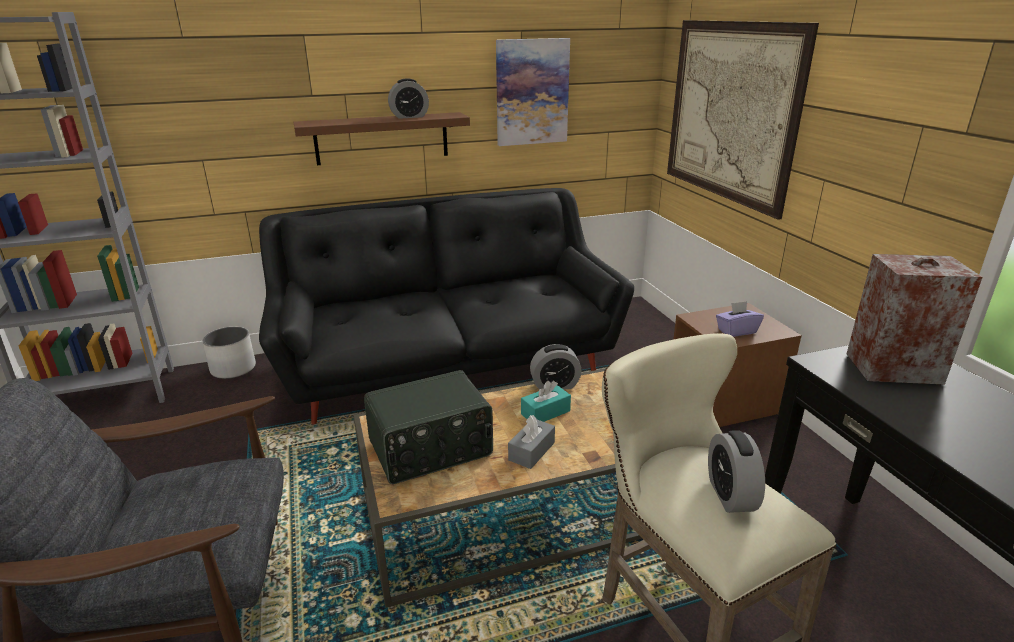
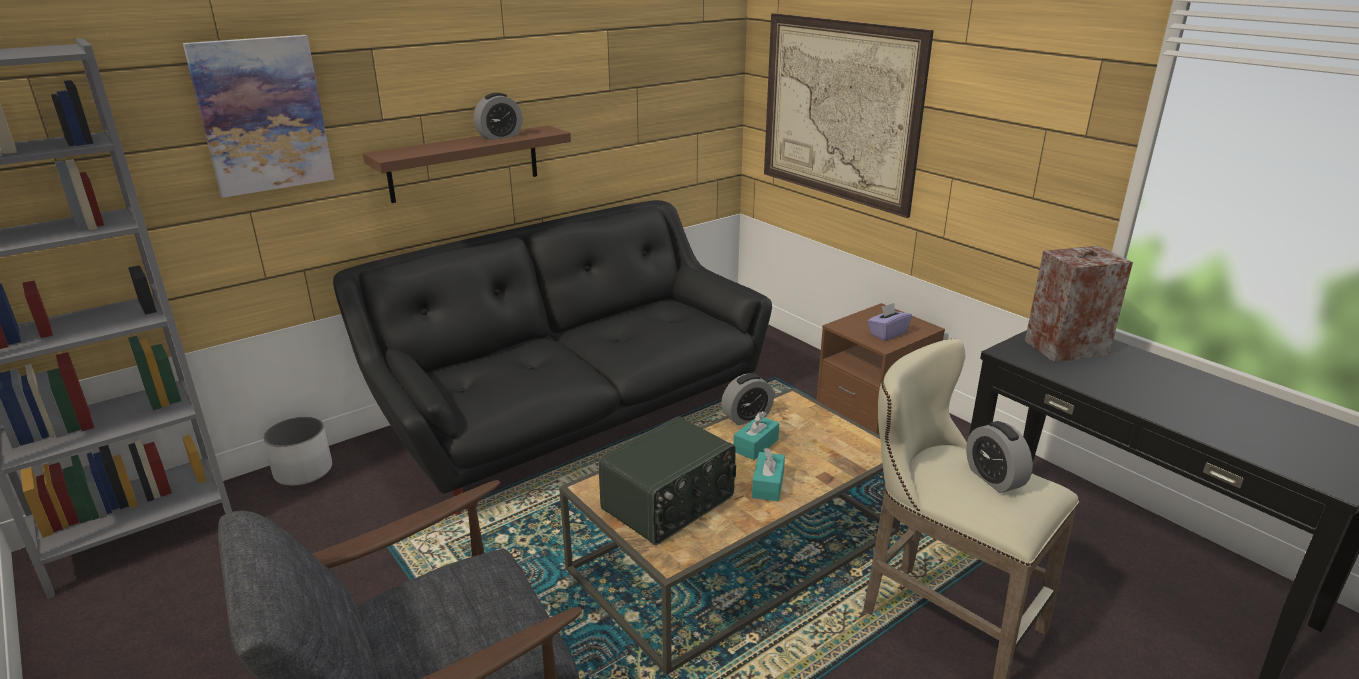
camera: 20 degrees left, 0 degrees up
picture [496,38,570,146] -> picture moved to [183,35,334,198]
grey tissue box [508,415,555,469] -> turquoise tissue box [752,448,785,501]

